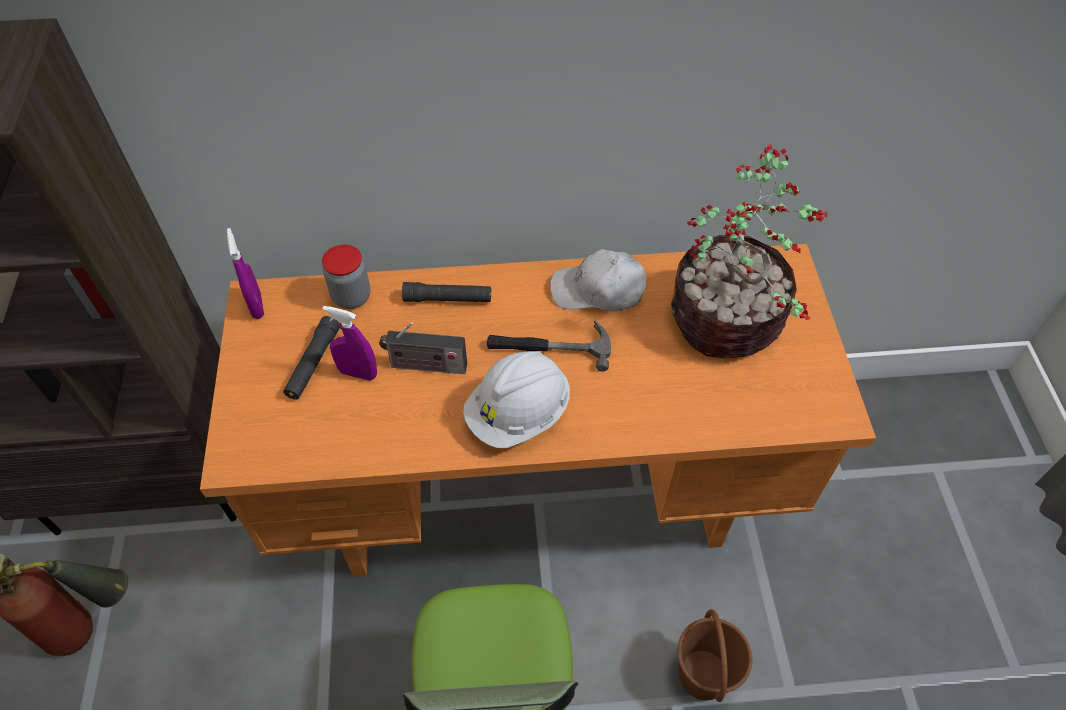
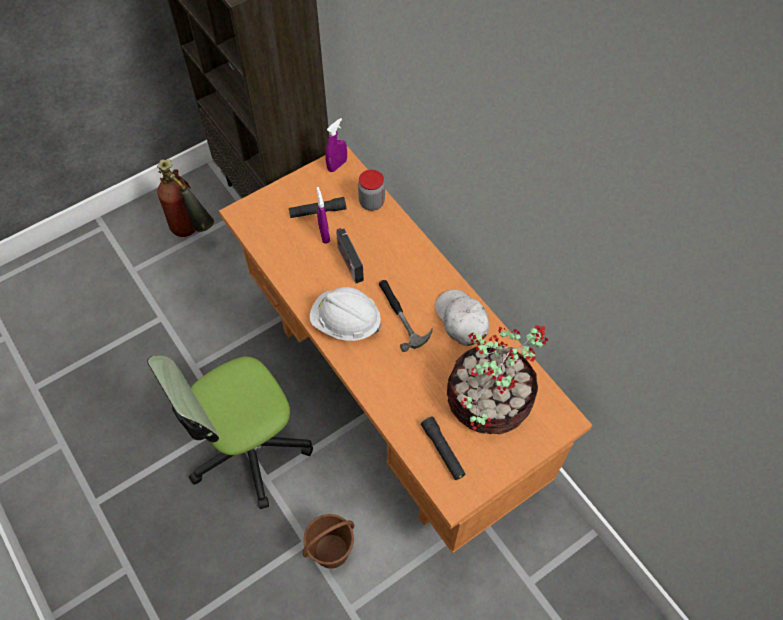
camera: 60 degrees right, 5 degrees up
black flashlight [402,282,491,302] -> black flashlight moved to [421,417,466,480]

